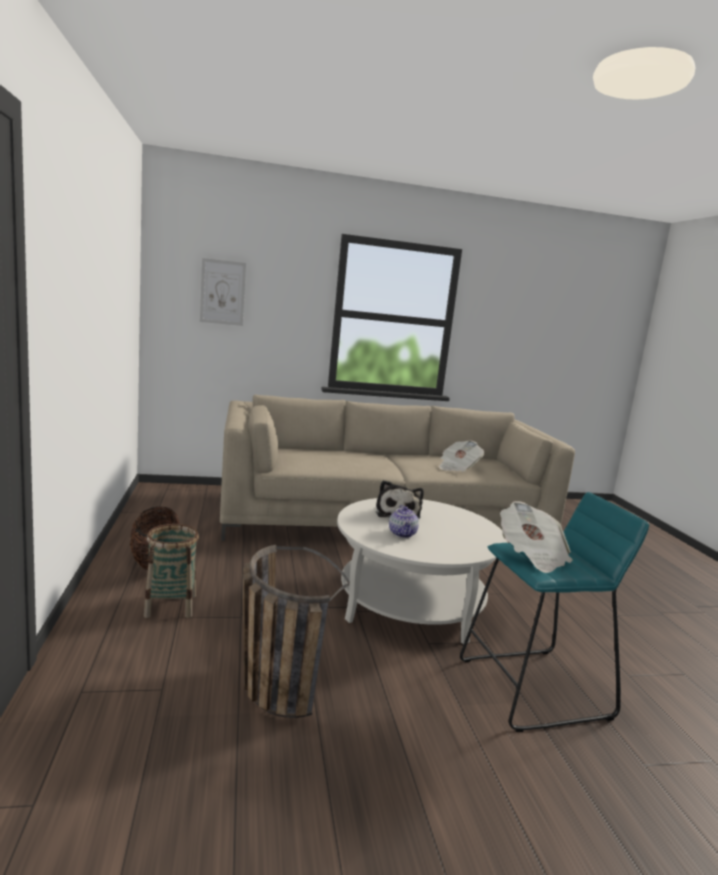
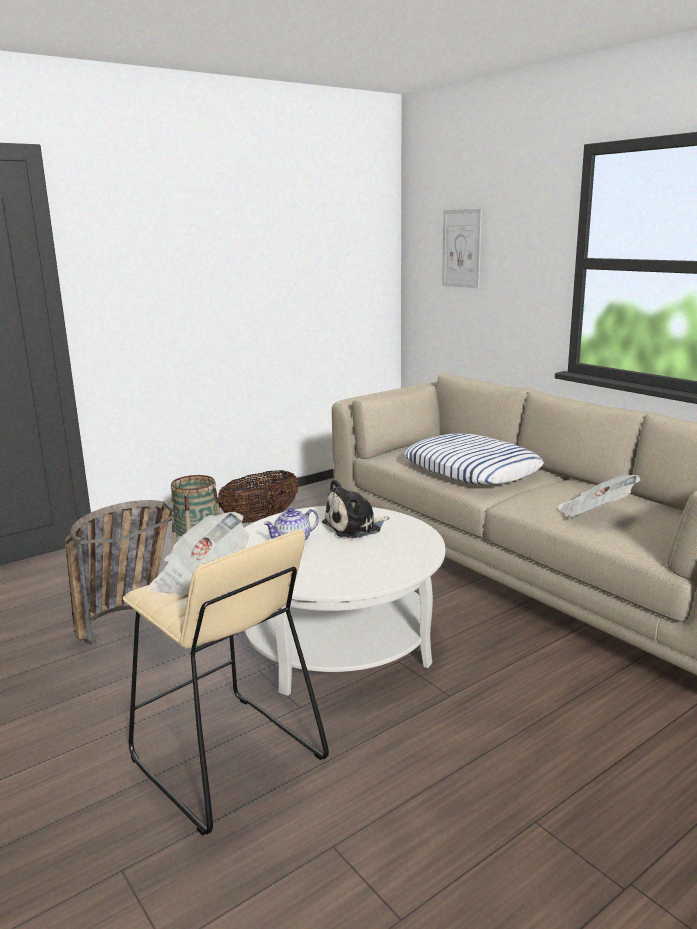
camera: 65 degrees right, 5 degrees up
turquoise stool [460,492,649,732] -> beige stool [123,530,329,836]
none -> pillow [404,433,544,485]

